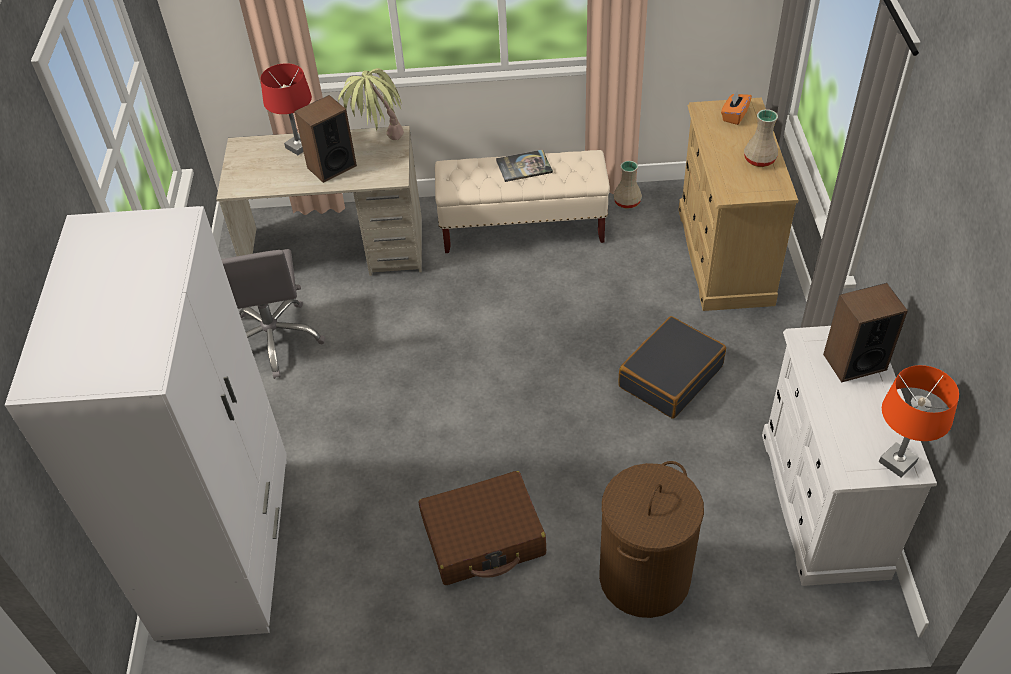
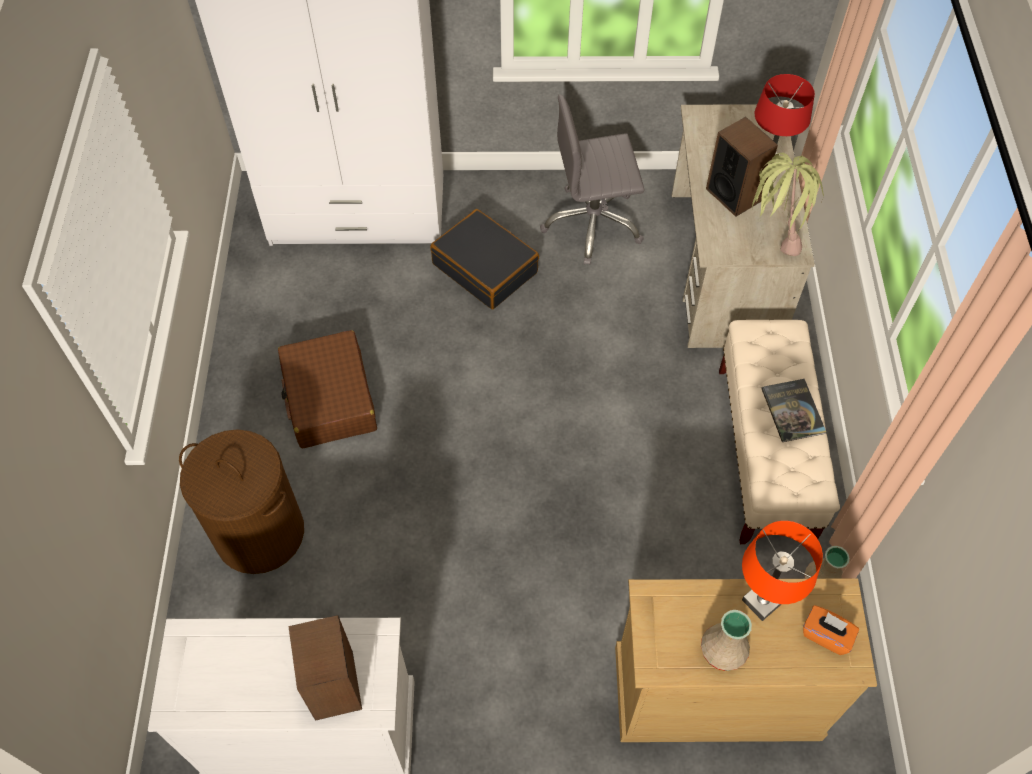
camera: 90 degrees right, 10 degrees up
black suitcase [618,316,726,419] -> black suitcase moved to [430,209,539,309]
orange table lamp [879,365,959,478] -> orange table lamp moved to [742,521,823,621]

